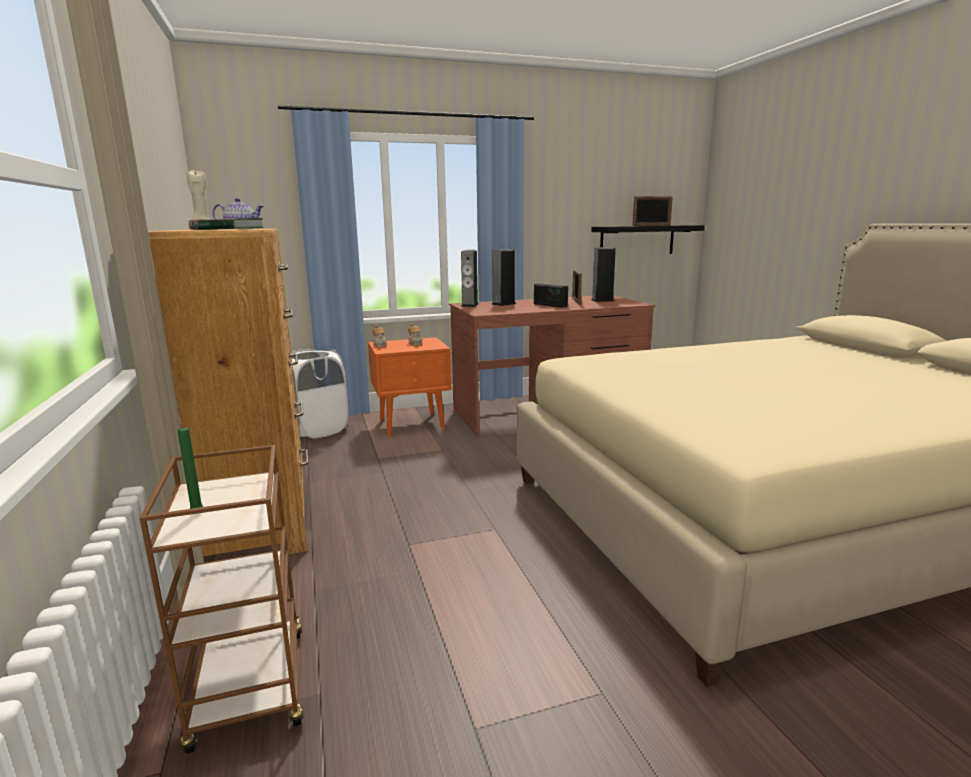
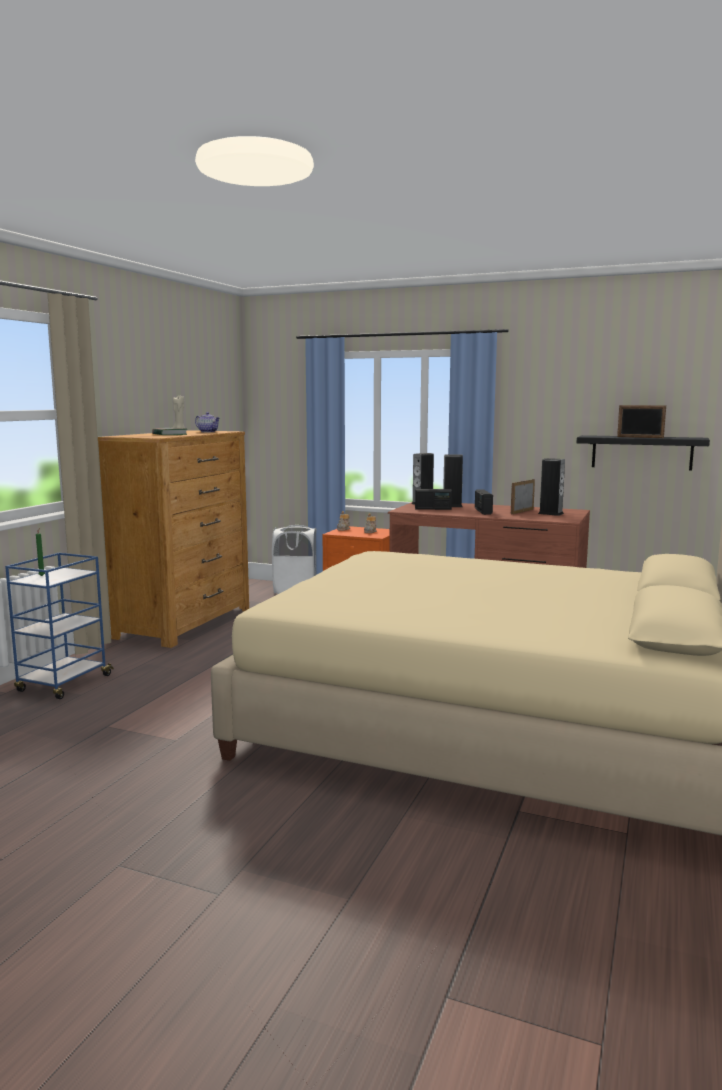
camera: 40 degrees right, 5 degrees down
brown cart [140,445,304,754] -> blue cart [5,553,114,699]
none -> radio [415,489,452,510]

